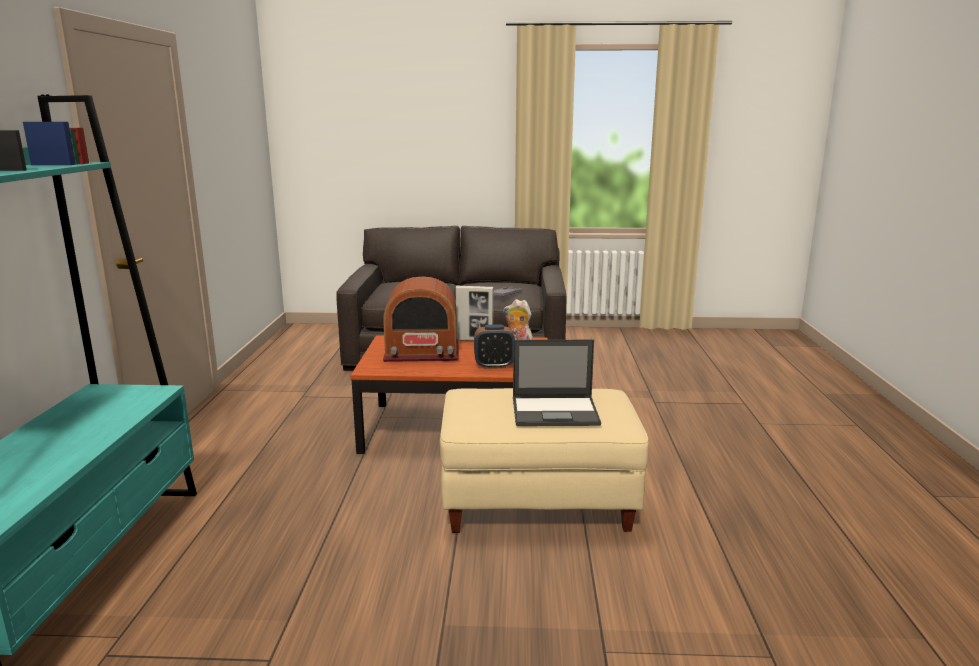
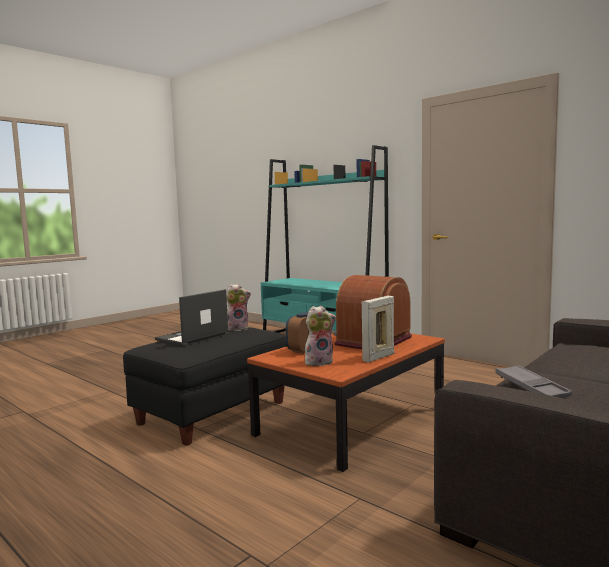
camera: 130 degrees right, 10 degrees down
beige ottoman [440,388,649,533] -> black ottoman [123,327,287,446]
none -> plush toy [226,284,251,331]

